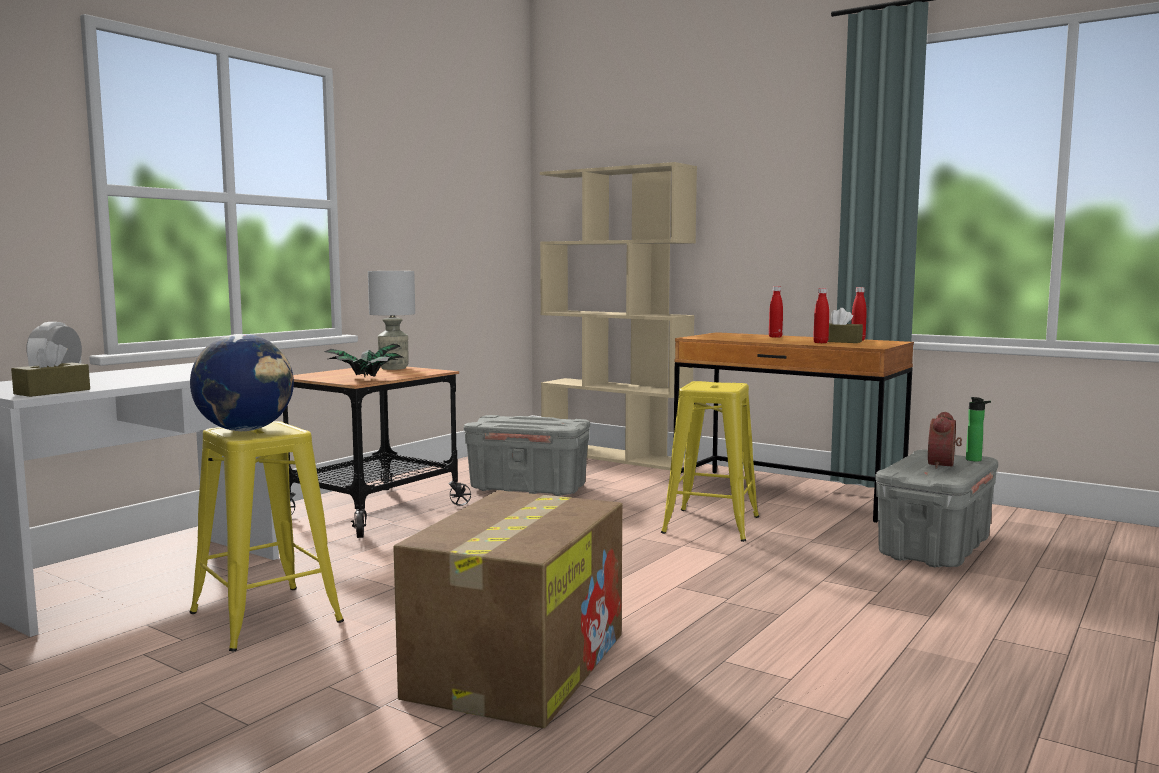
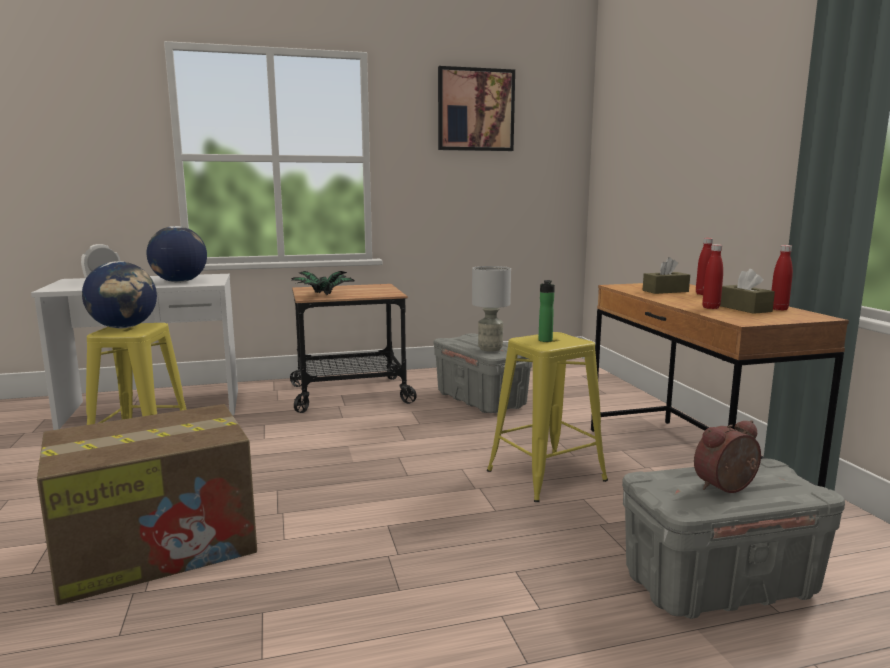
camera: 40 degrees right, 5 degrees up
brown tissue box [11,341,90,397] -> brown tissue box moved to [643,257,690,294]
grey table lamp [368,271,415,370] -> grey table lamp moved to [472,266,511,352]
beige bookcase [540,162,697,470] -> none
bottle [966,397,991,462] -> bottle moved to [538,280,555,342]
none -> globe [146,226,207,282]
none -> picture [438,66,515,151]

